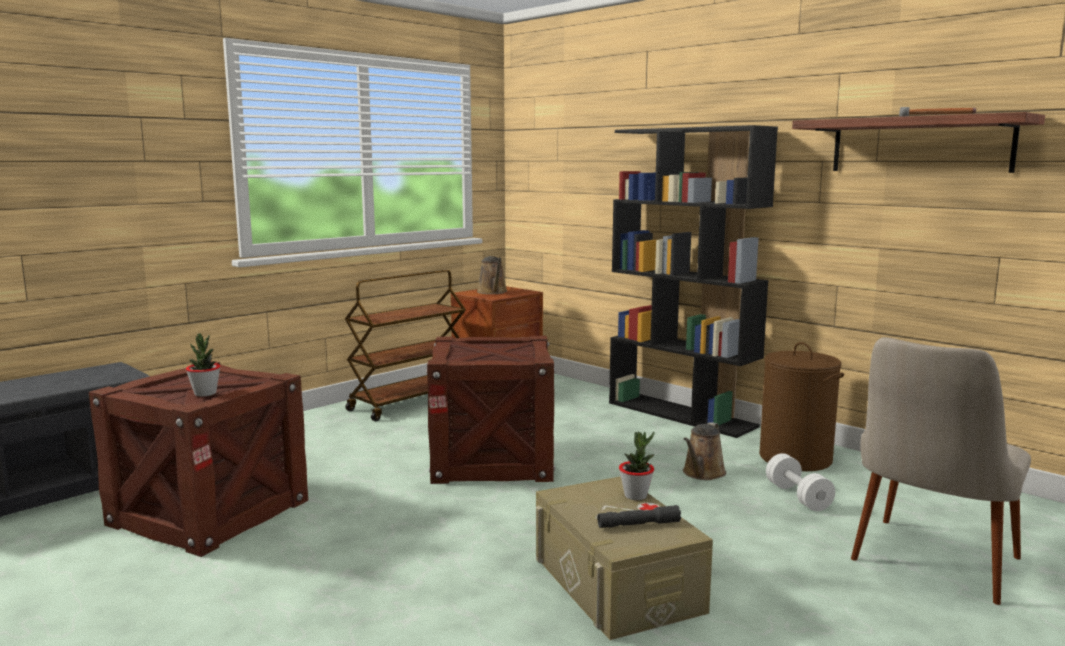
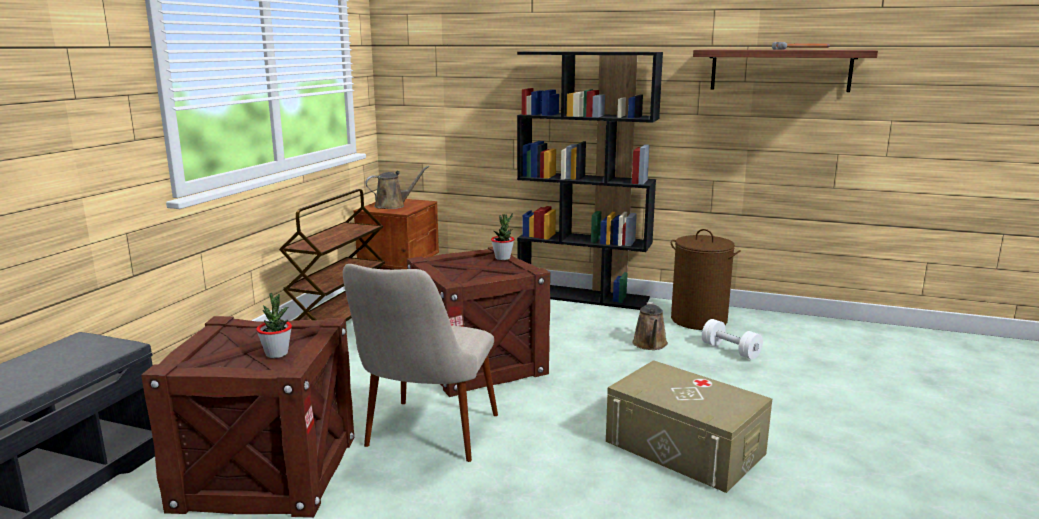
camera: 25 degrees left, 5 degrees up
brown watering can [477,256,508,294] -> brown watering can turned 75 degrees counterclockwise [365,165,429,209]
grey flashlight [597,505,681,528] -> none
potted plant [619,432,655,500] -> potted plant moved to [491,213,514,260]
beige chair [851,337,1031,605] -> beige chair moved to [343,264,498,462]

